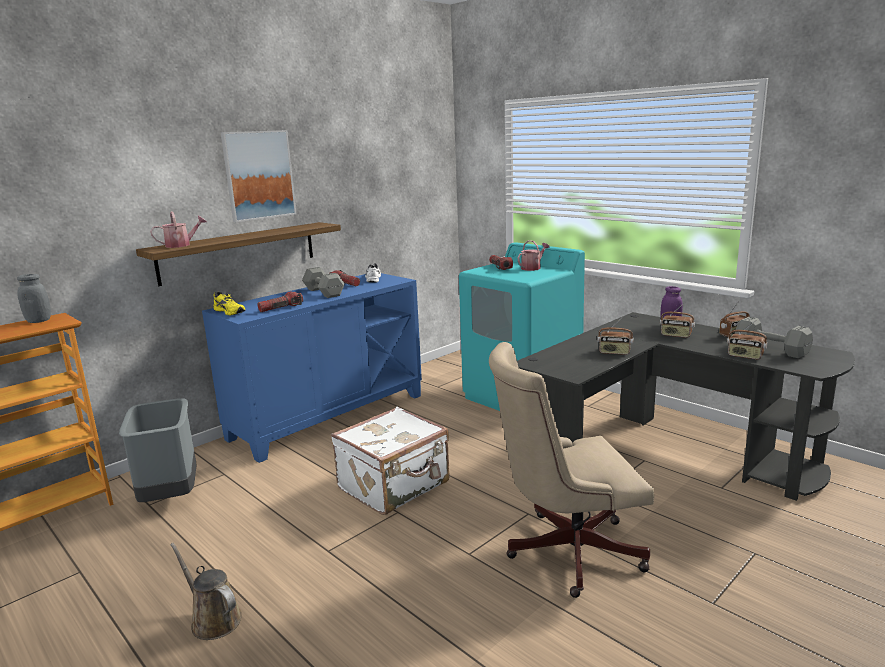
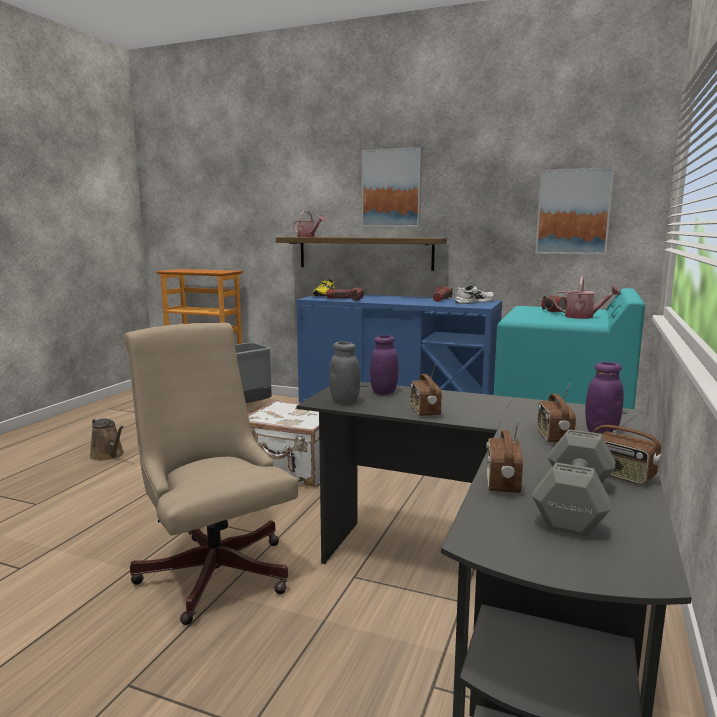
camera: 65 degrees right, 5 degrees down
grey jar [17,274,51,323] -> grey jar moved to [329,342,360,404]
brown watering can [170,543,242,640] -> brown watering can turned 120 degrees clockwise [90,418,124,461]
grey dumbbell [302,267,345,298] -> none
none -> purple jar [370,335,399,395]
none -> picture [535,167,614,255]

